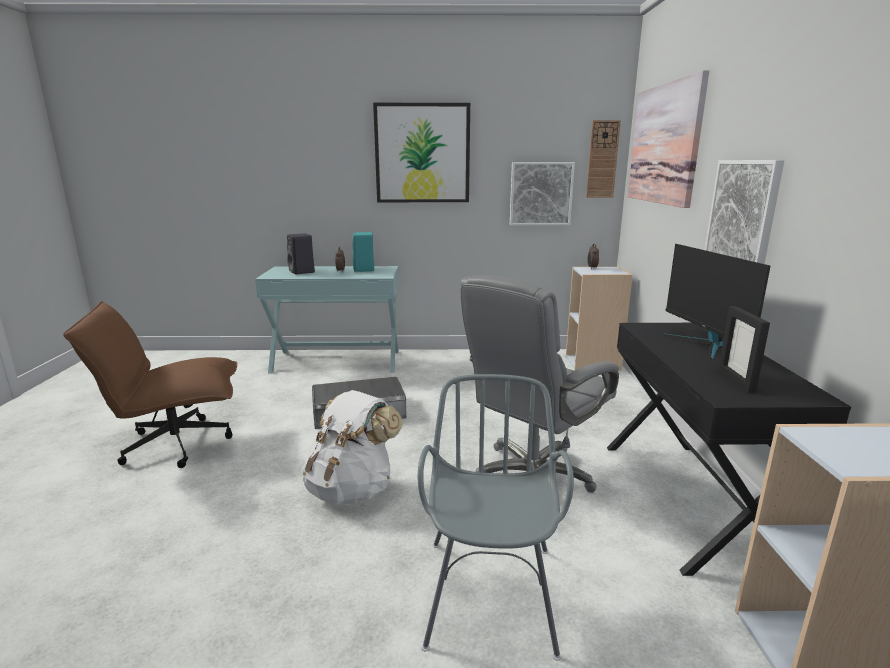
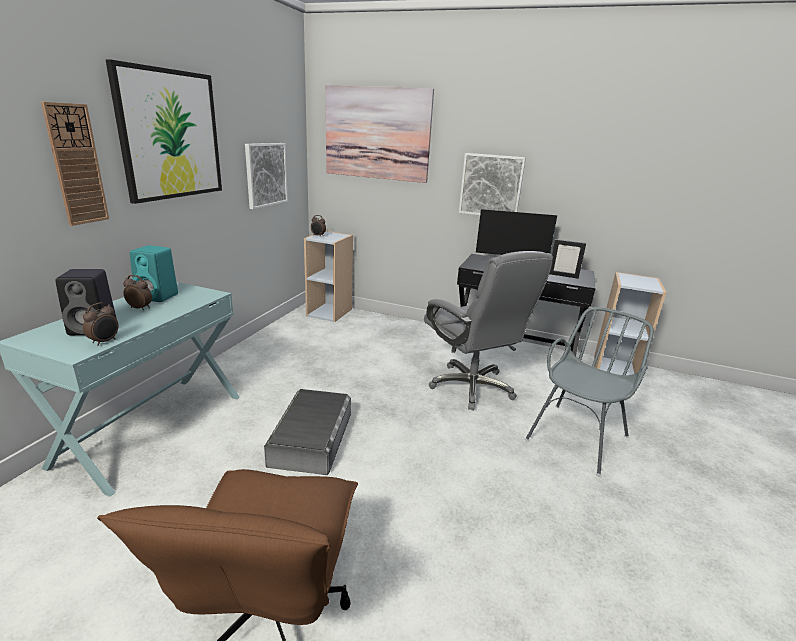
camera: 70 degrees left, 5 degrees up
white backpack [301,390,403,505] -> none
grey chair [418,374,574,661] -> grey chair turned 105 degrees clockwise [525,307,654,477]
wall clock [586,120,621,198] -> wall clock moved to [41,102,109,226]
none -> alarm clock [83,303,118,346]

